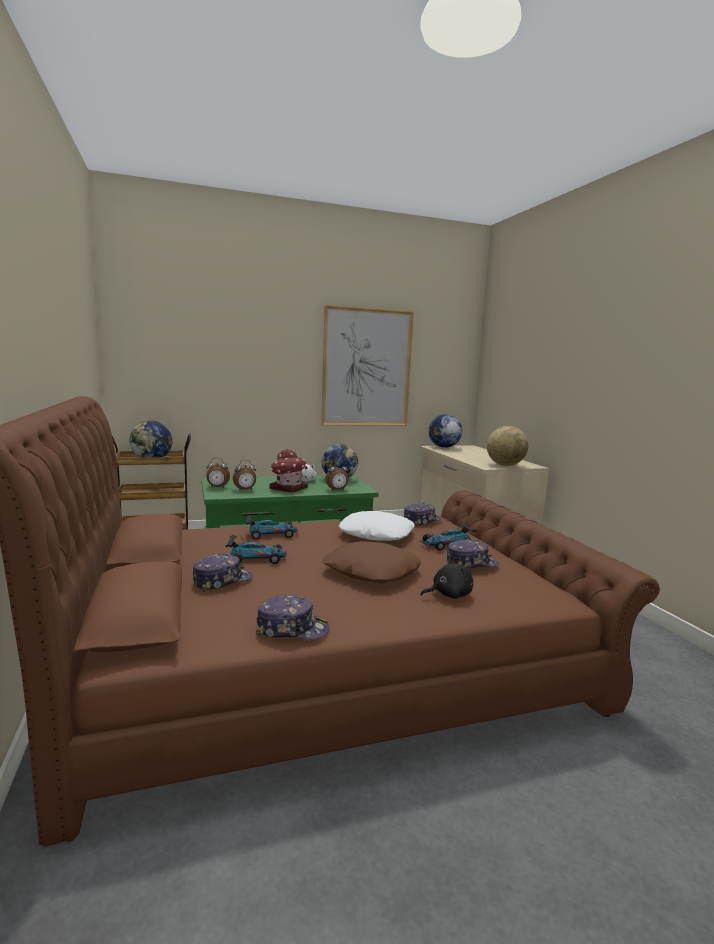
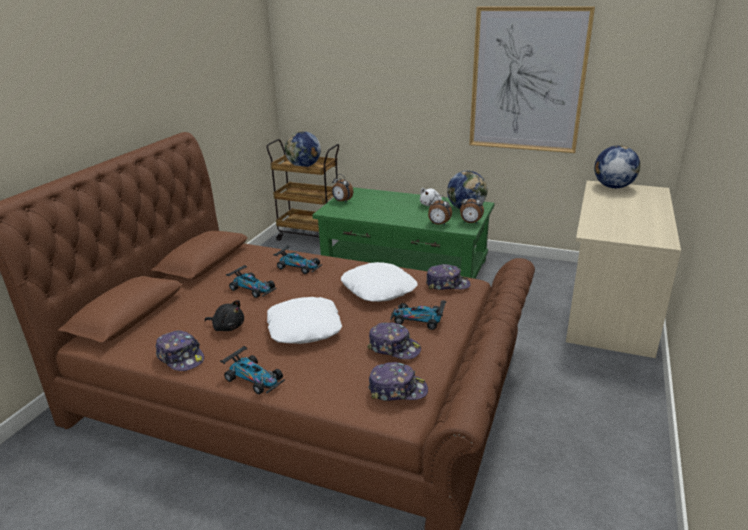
camera: 40 degrees right, 15 degrees up
cap [193,554,253,592] -> cap moved to [368,362,428,401]
alarm clock [233,460,256,491] -> alarm clock moved to [460,193,484,224]
toy house [269,449,308,493] -> none
brown pillow [322,541,421,583] -> white pillow [267,297,342,344]
black plush toy [420,557,473,599] -> black plush toy moved to [205,300,244,331]
globe [487,426,528,466] -> none
none -> toy car [220,346,285,394]

